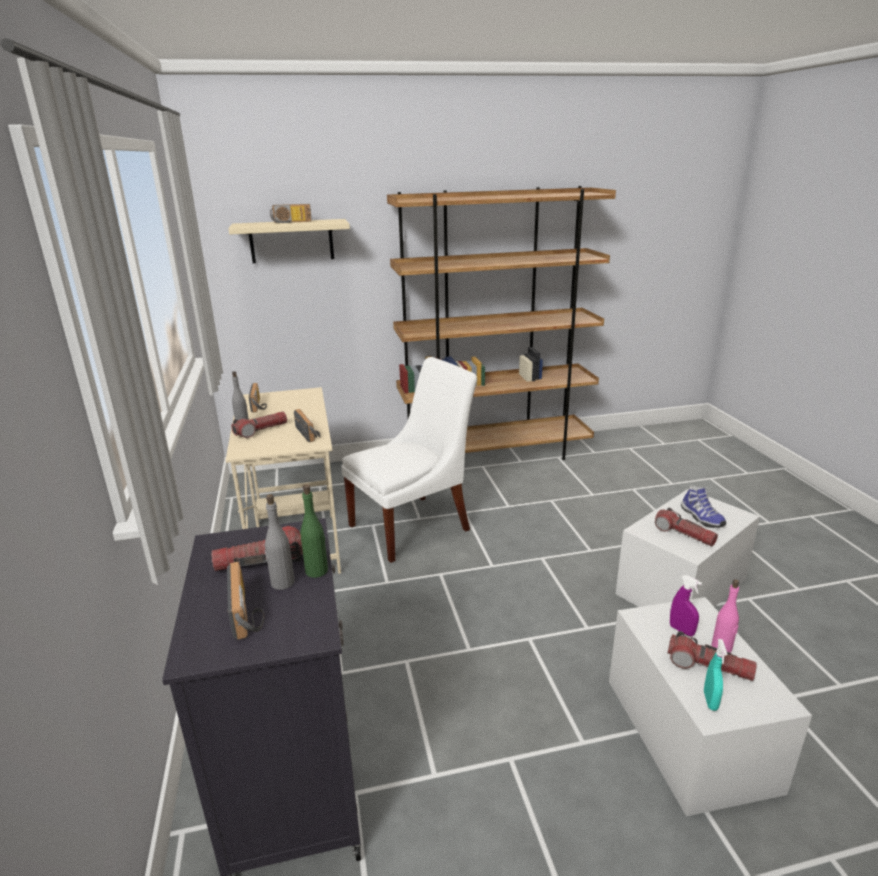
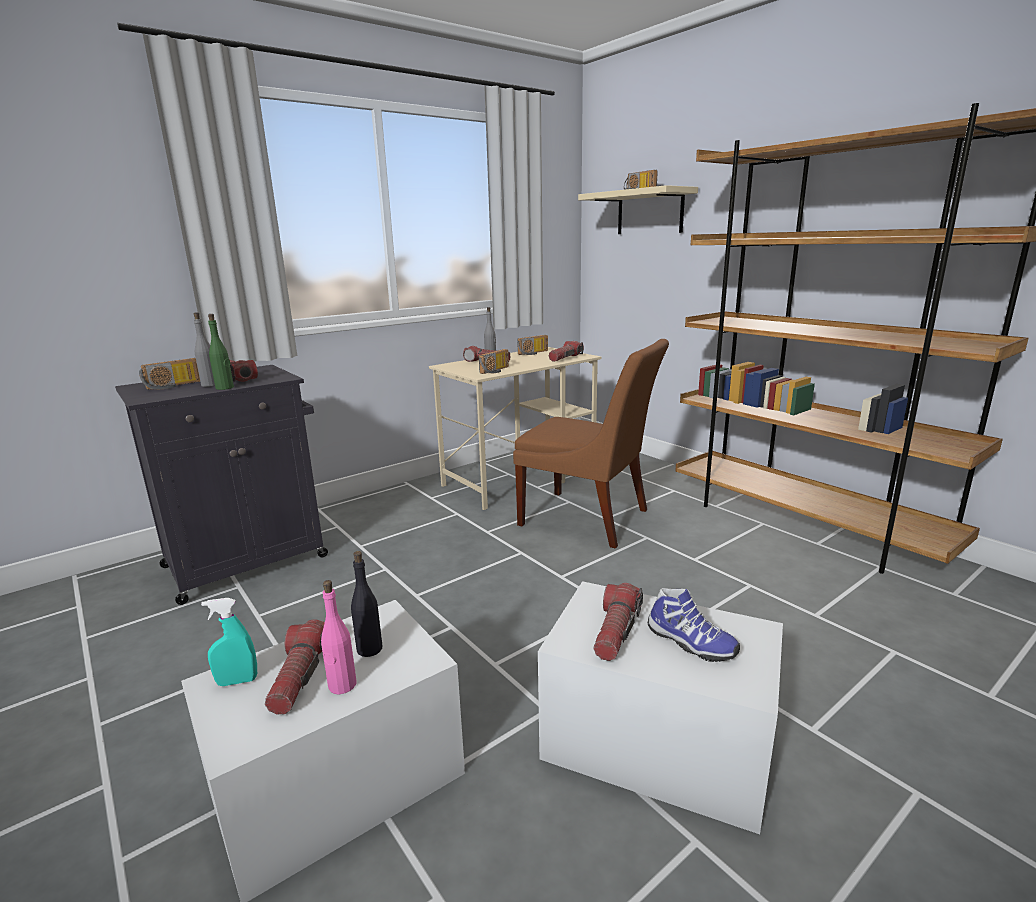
camera: 65 degrees right, 5 degrees down
white chair [341,357,477,563] -> brown chair [513,339,669,548]
purple spray bottle [670,575,702,636] -> black bottle [351,551,382,657]
shoe [681,486,726,528] -> shoe turned 90 degrees counterclockwise [648,588,740,662]
none -> flashlight [549,341,584,362]

